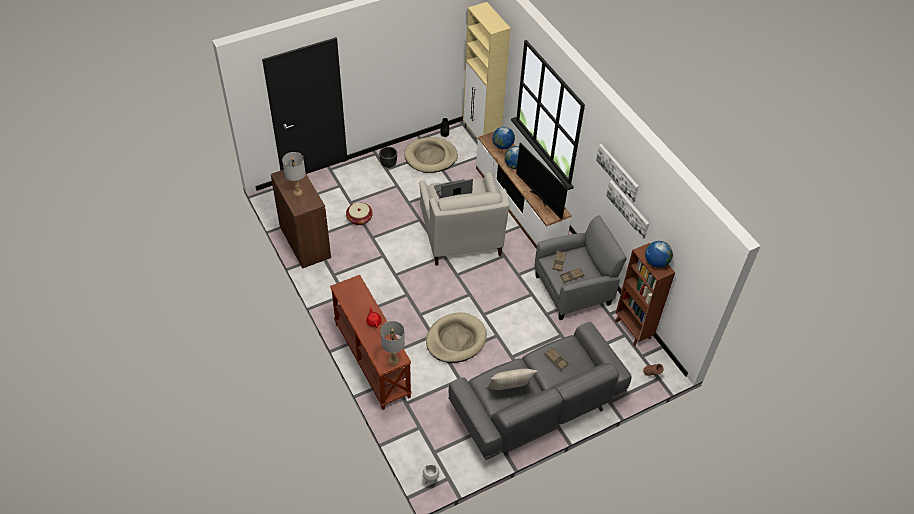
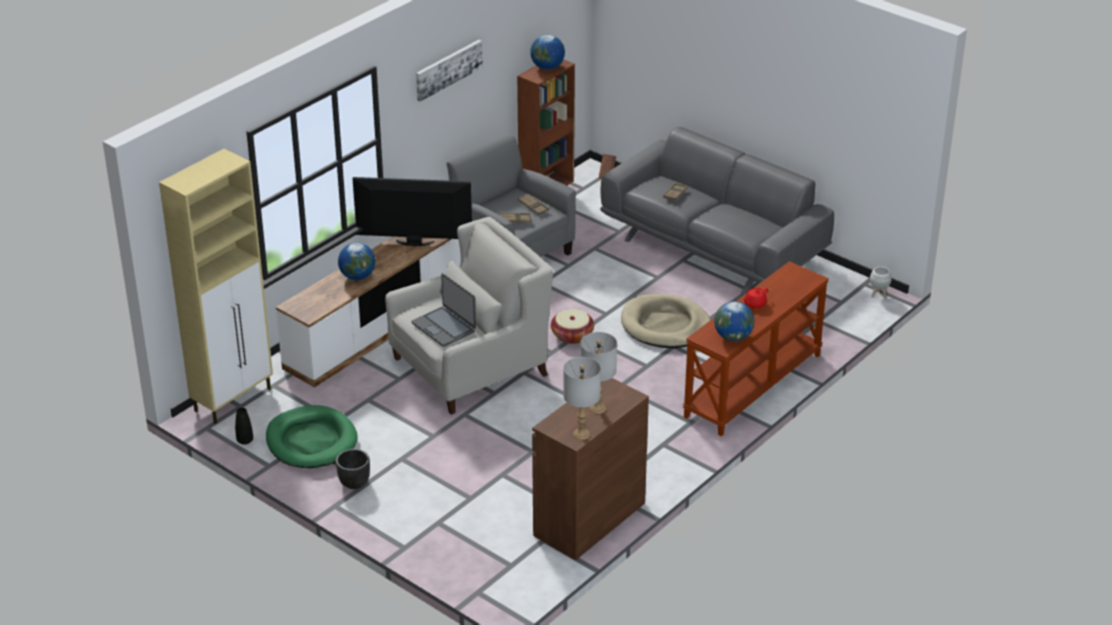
camera: 110 degrees left, 15 degrees down
basket [346,202,373,225] -> basket moved to [551,309,594,344]
grey table lamp [381,321,405,365] -> grey table lamp moved to [563,357,601,440]
beige dog bed [404,137,458,173] -> green dog bed [266,405,358,468]
beige pillow [485,369,537,390] -> none
globe [492,127,515,149] -> globe moved to [714,301,754,341]
television [516,143,568,219] -> television turned 120 degrees counterclockwise [353,177,472,246]
picture [606,180,649,239] -> none

